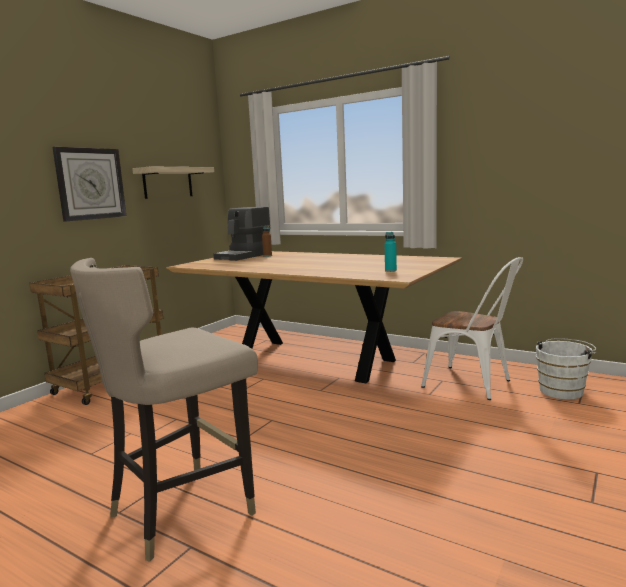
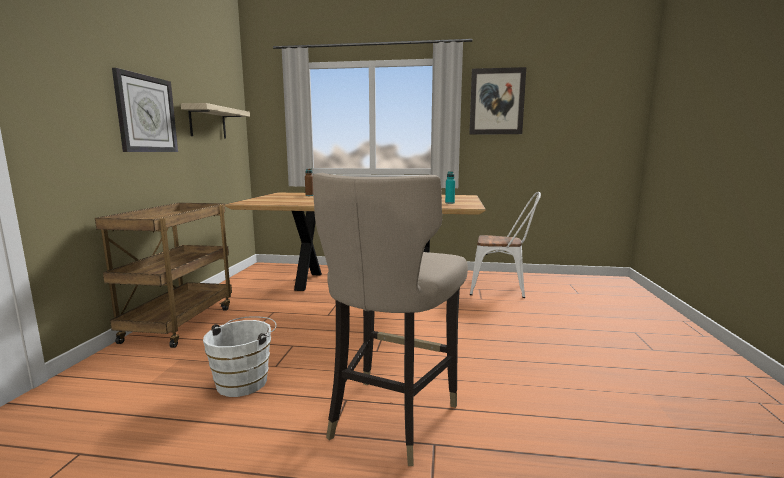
camera: 25 degrees left, 0 degrees up
coffee machine [213,207,270,261] -> none
white bucket [536,338,596,399] -> white bucket moved to [203,316,277,397]
none -> picture [469,67,526,135]

